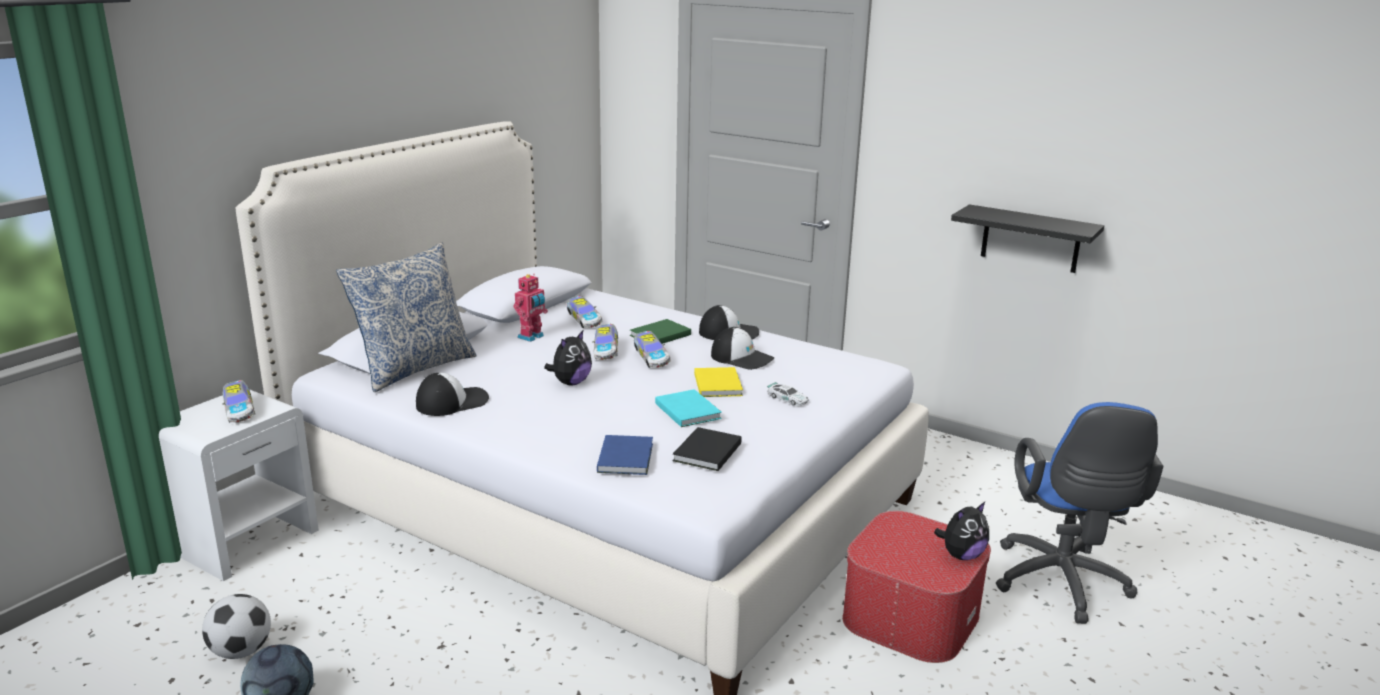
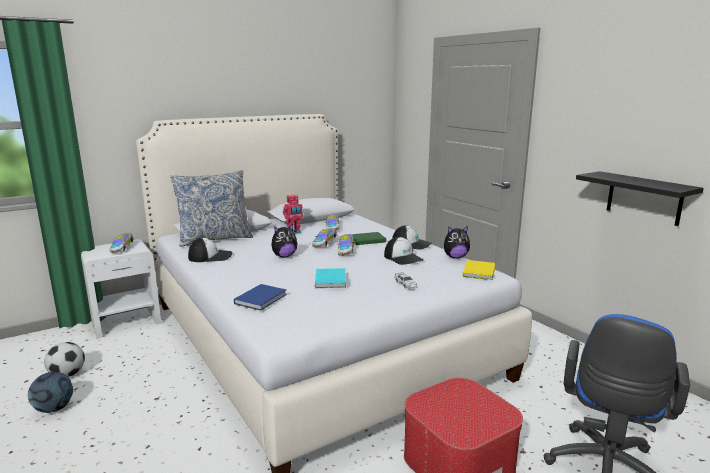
camera: 25 degrees right, 5 degrees down
black book [673,427,742,471] -> none
yellow book [694,367,743,397] -> yellow book moved to [463,260,495,280]
plush toy [934,502,989,560] -> plush toy moved to [444,226,470,259]

